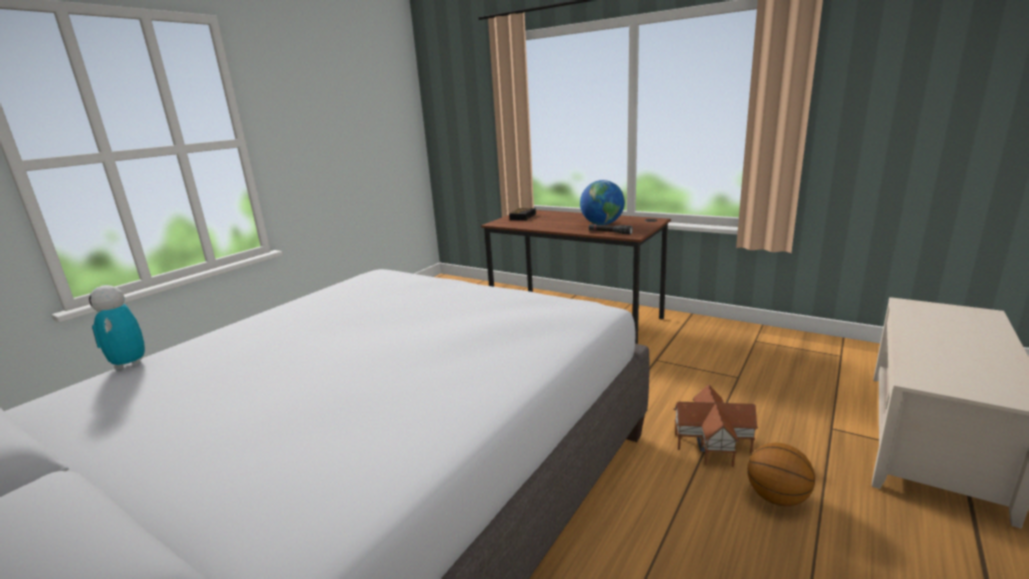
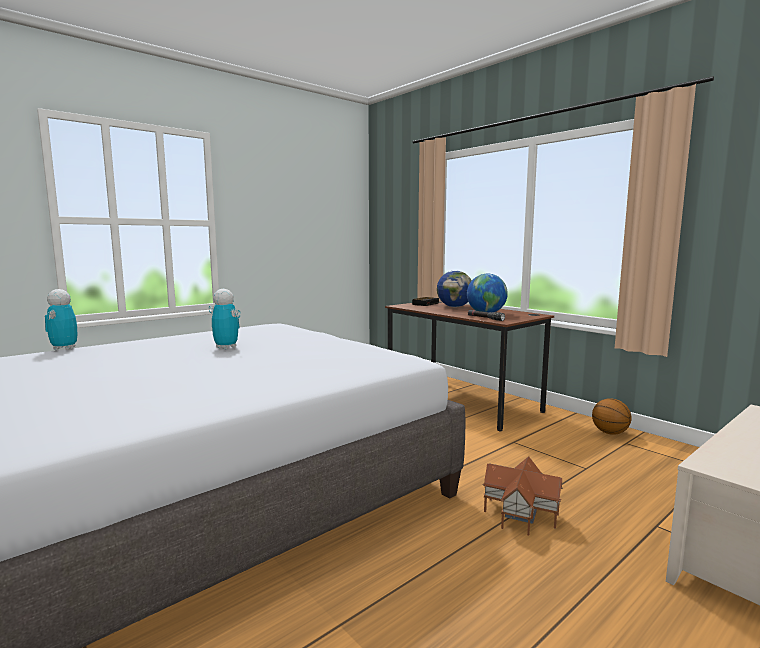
camera: 15 degrees right, 10 degrees down
basketball [747,443,815,506] -> basketball moved to [592,398,632,435]
none -> toy robot [209,289,241,349]
none -> globe [437,270,472,307]

